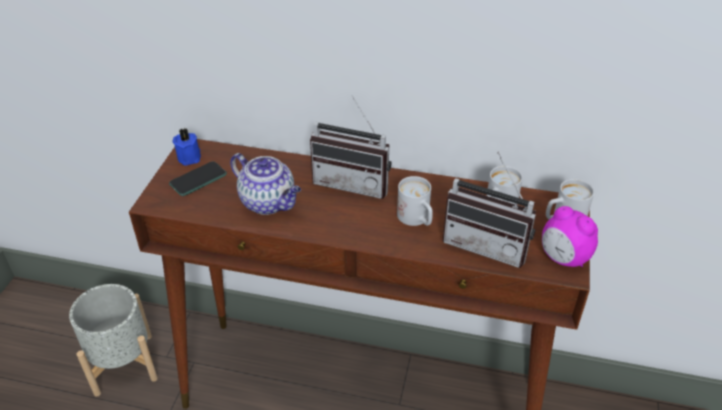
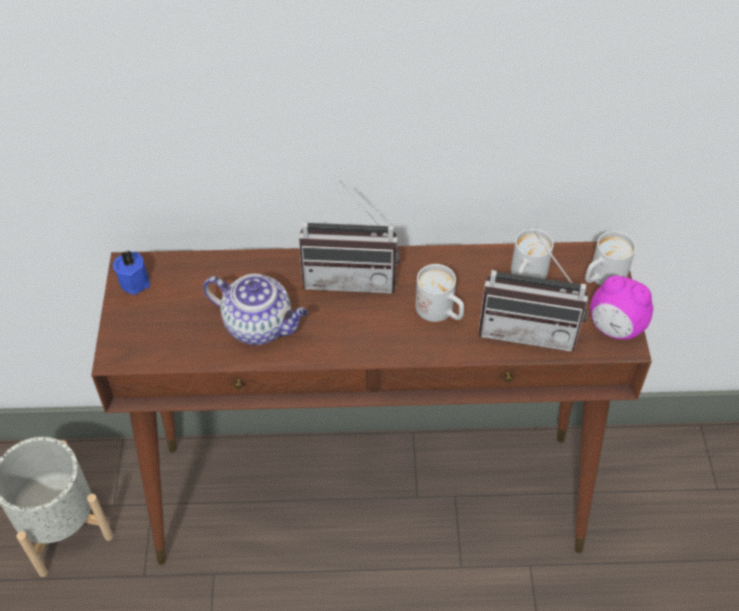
camera: 15 degrees left, 10 degrees up
phone [169,161,227,196] -> none

